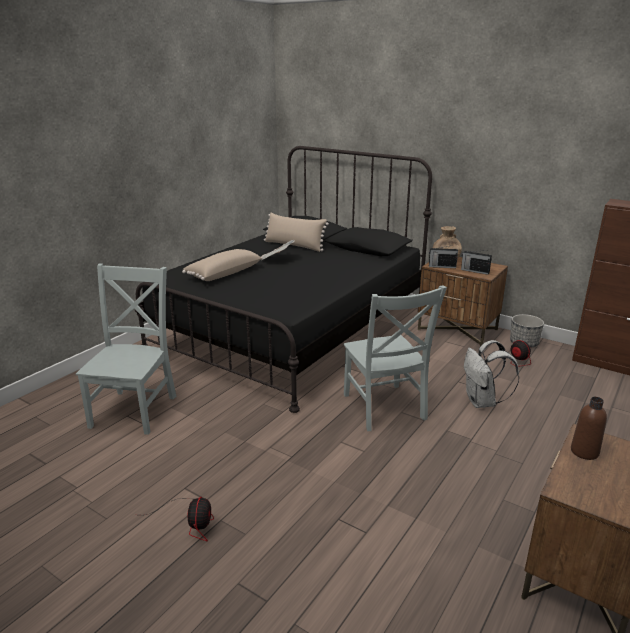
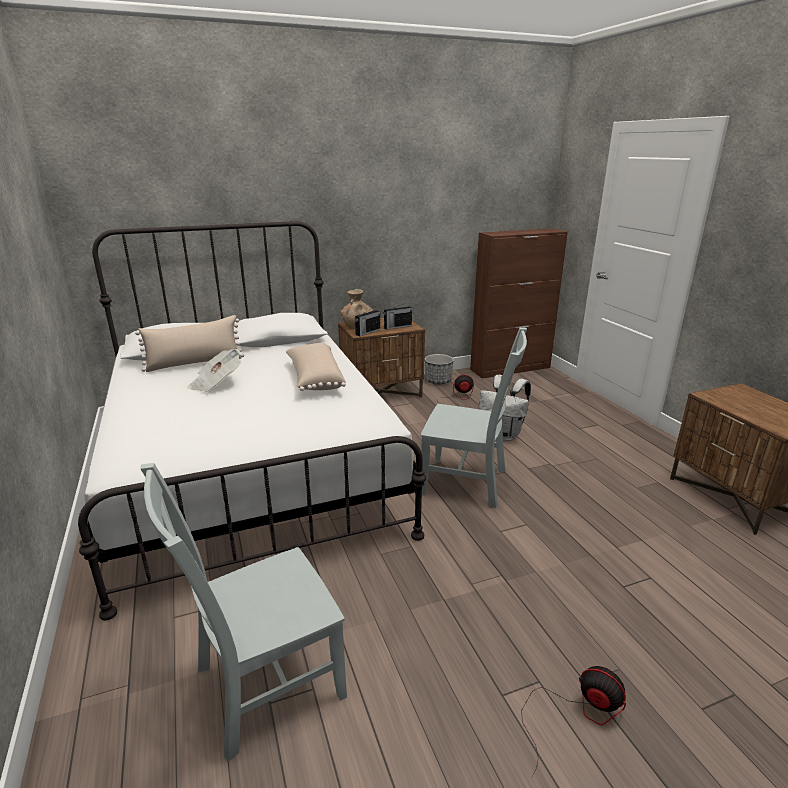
camera: 55 degrees left, 0 degrees up
grey chair [76,263,176,435] -> grey chair turned 75 degrees counterclockwise [140,463,347,762]
black bed [135,146,432,413] -> white bed [78,221,426,621]
beige pillow [182,249,263,281] -> beige pillow moved to [286,343,346,391]
brown bottle [571,397,607,460] -> none

